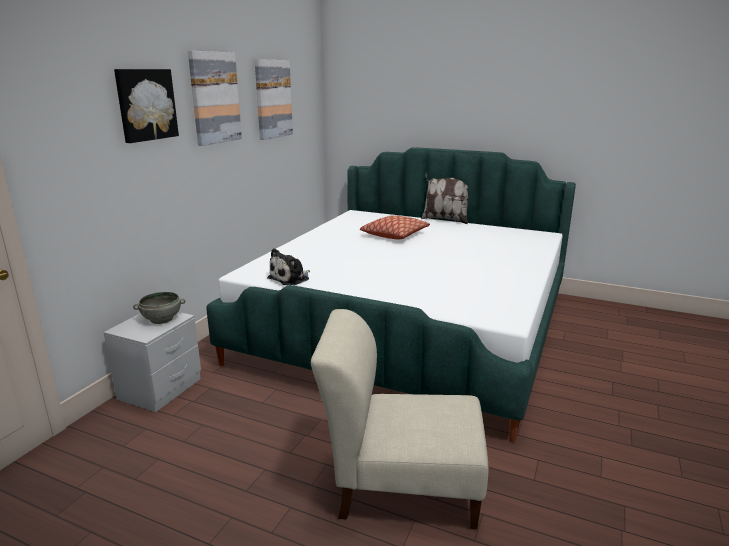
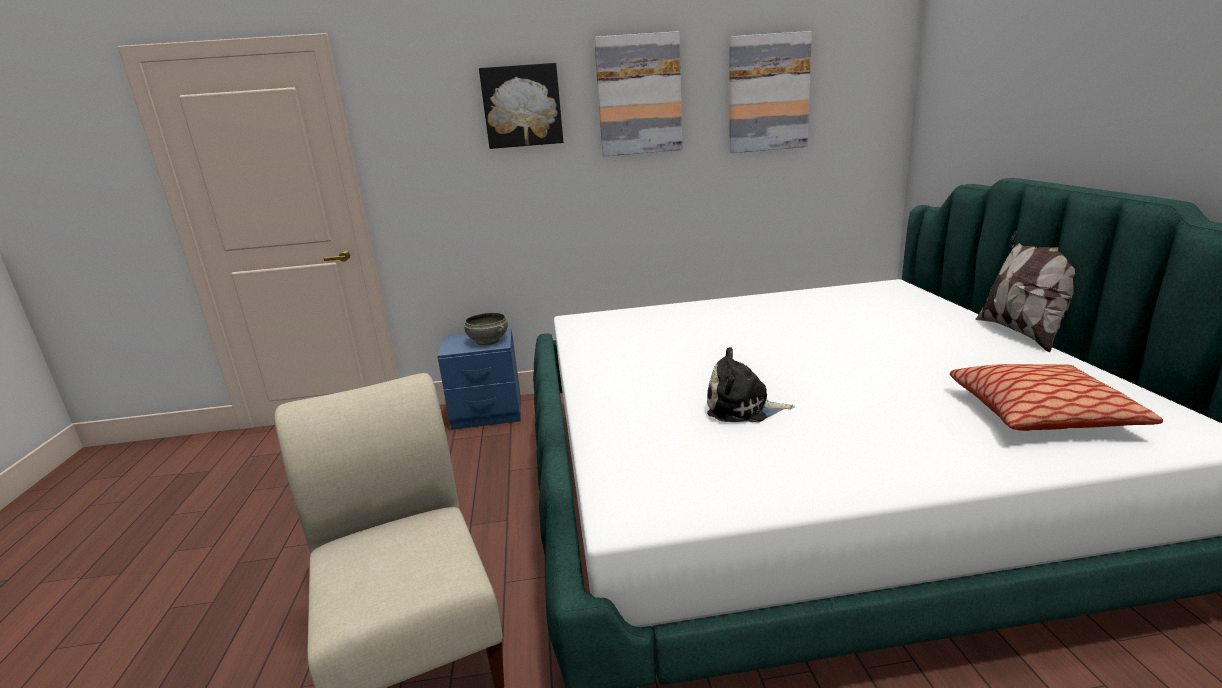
camera: 60 degrees right, 0 degrees up
grey nightstand [103,312,201,412] -> blue nightstand [437,328,521,430]
plush toy [267,248,310,285] -> plush toy moved to [707,347,795,422]
pillow [360,215,430,239] -> pillow moved to [950,364,1163,431]

